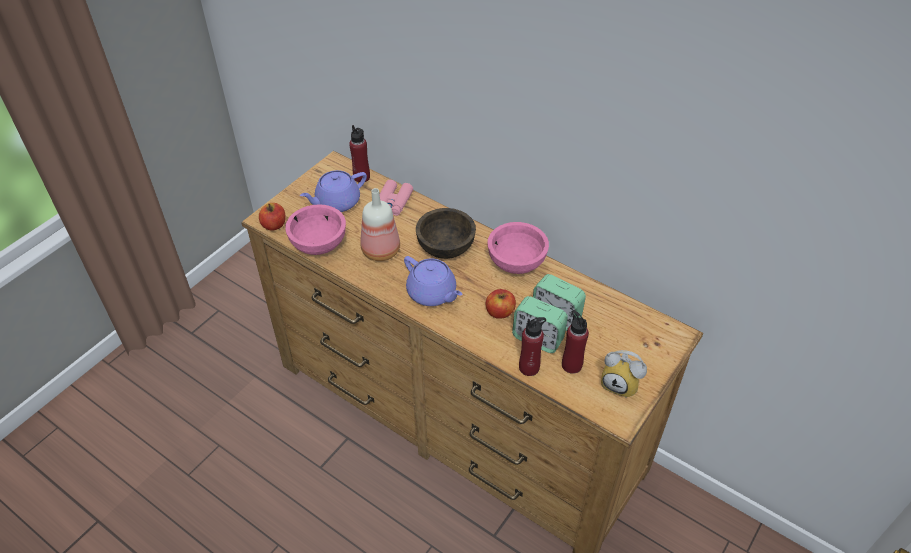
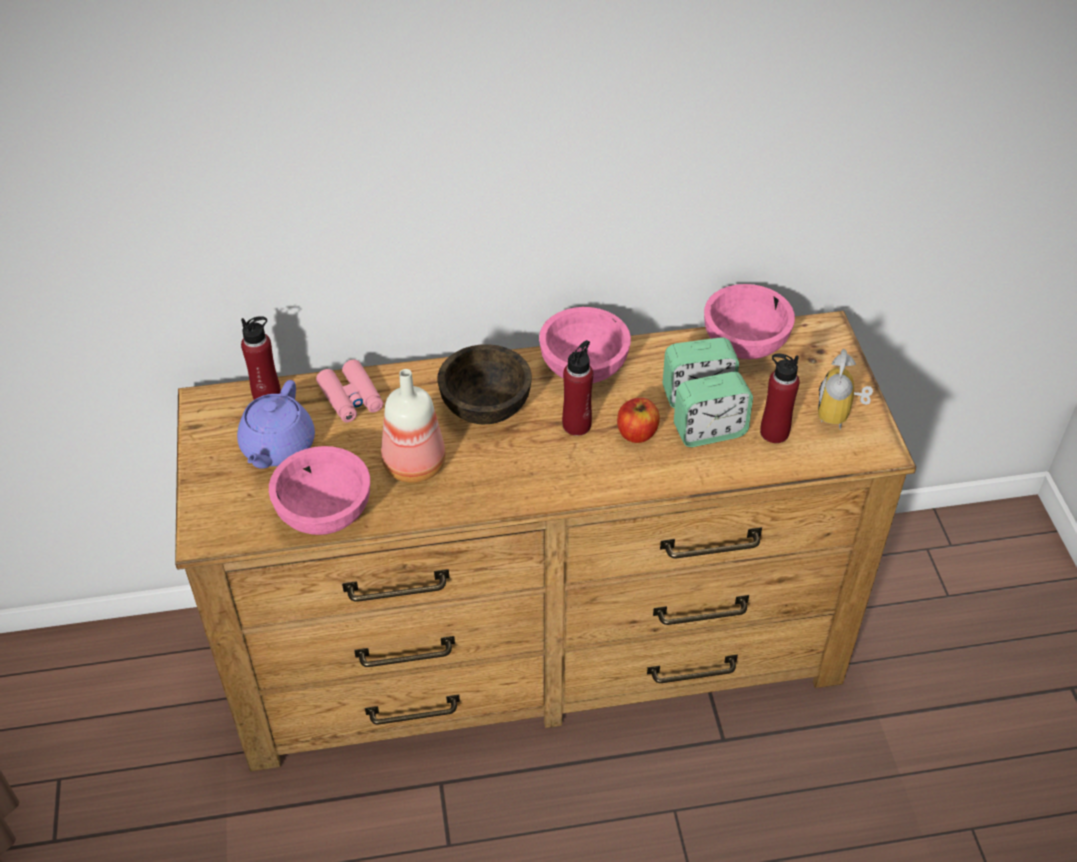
camera: 45 degrees left, 0 degrees up
apple [259,203,286,231] -> none
purple teapot [404,256,462,306] -> none
red bottle [519,317,546,376] -> red bottle moved to [562,340,593,436]
alarm clock [601,350,647,397] -> alarm clock turned 120 degrees clockwise [818,349,873,430]
none -> pink bowl [704,284,795,359]

